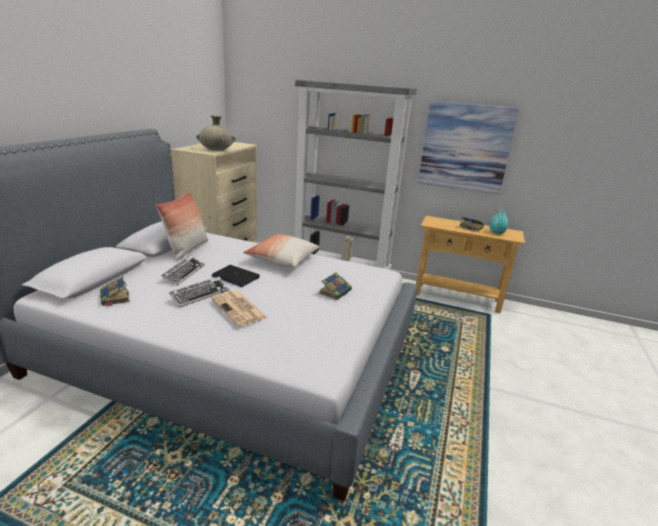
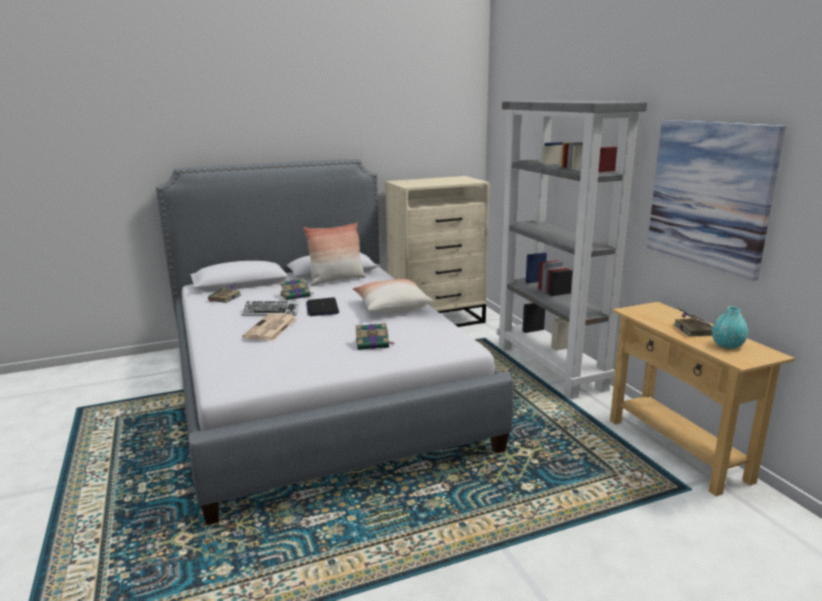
camera: 50 degrees right, 5 degrees down
keyboard [162,256,205,285] -> book [280,278,314,300]
beige vase [196,115,236,151] -> none

